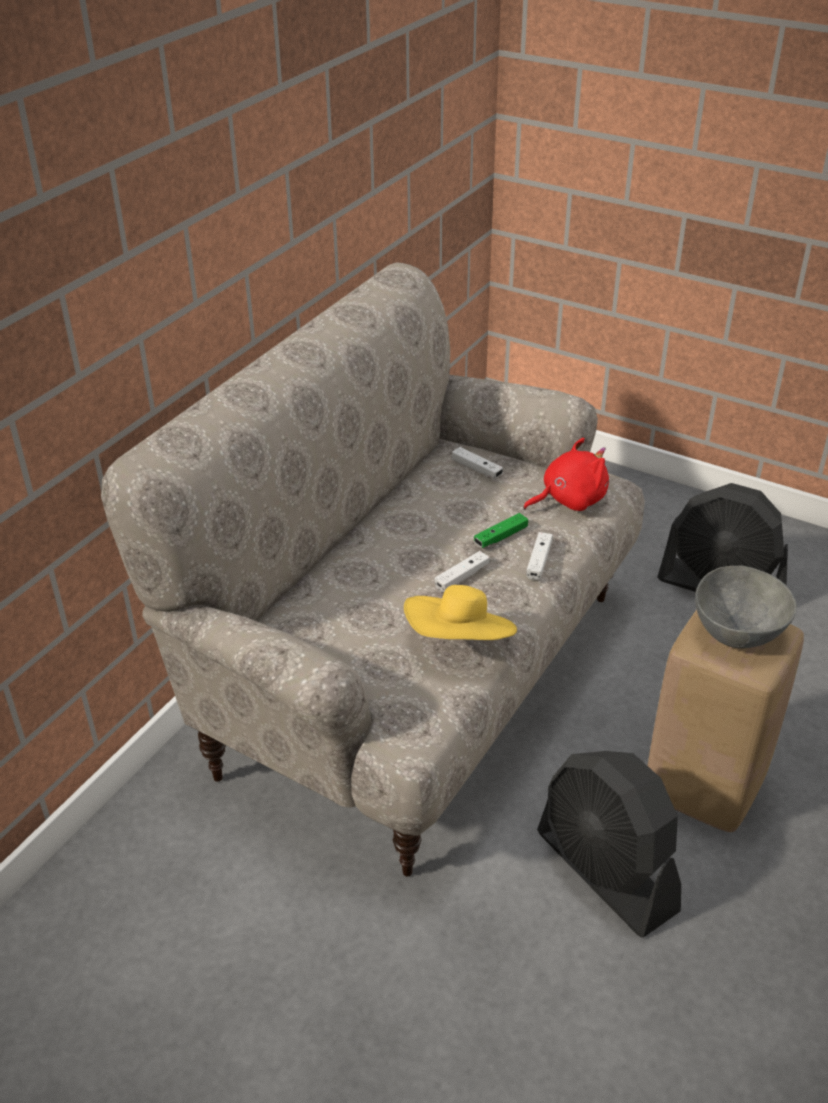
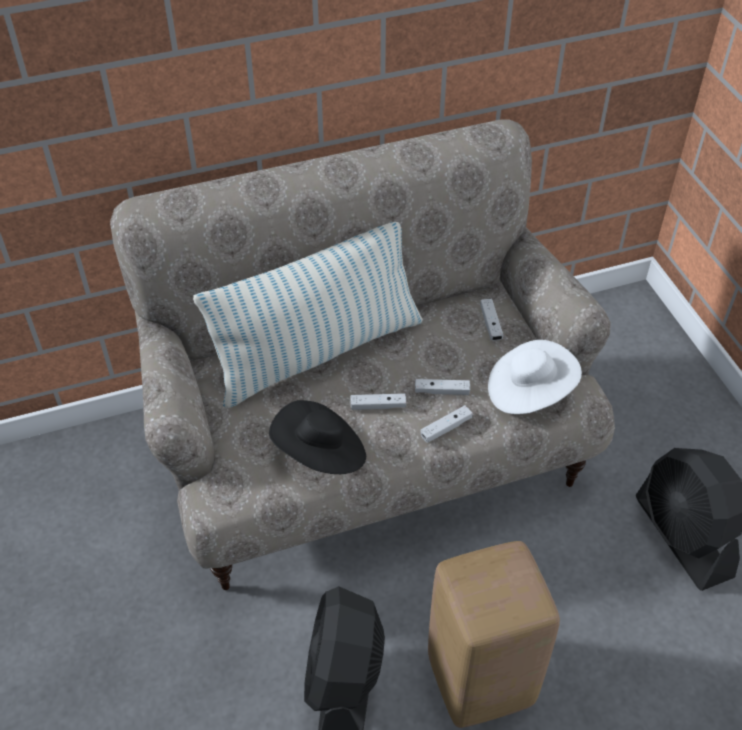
camera: 40 degrees right, 10 degrees up
yellow hat [404,585,517,640] -> black hat [269,400,366,474]
green game controller [474,513,528,548] -> white game controller [415,379,470,395]
red plush toy [523,438,609,511] -> white hat [488,340,582,414]
grey bowl [695,566,797,649] -> none
none -> pillow [193,222,423,408]

